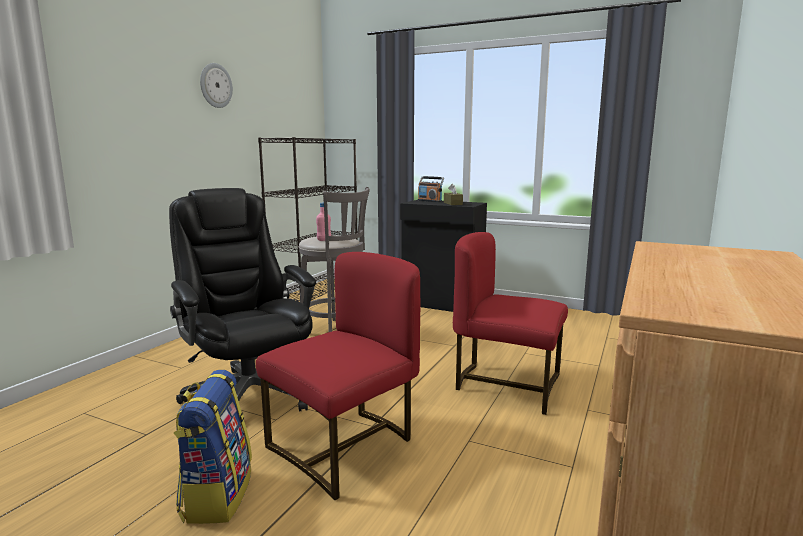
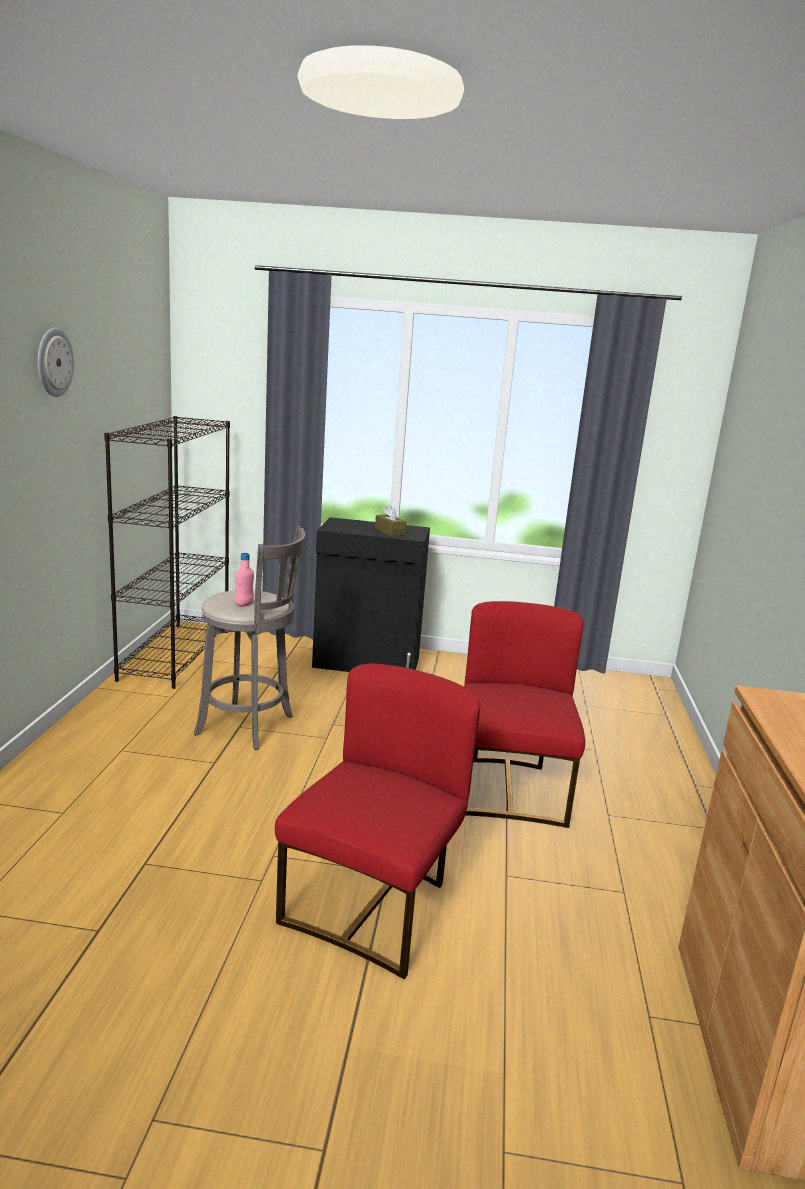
camera: 20 degrees left, 5 degrees up
black office chair [169,188,316,411] -> none
backpack [174,370,252,524] -> none
radio [418,176,444,202] -> none
red chair [453,232,568,415] -> red chair turned 90 degrees clockwise [464,601,585,828]

